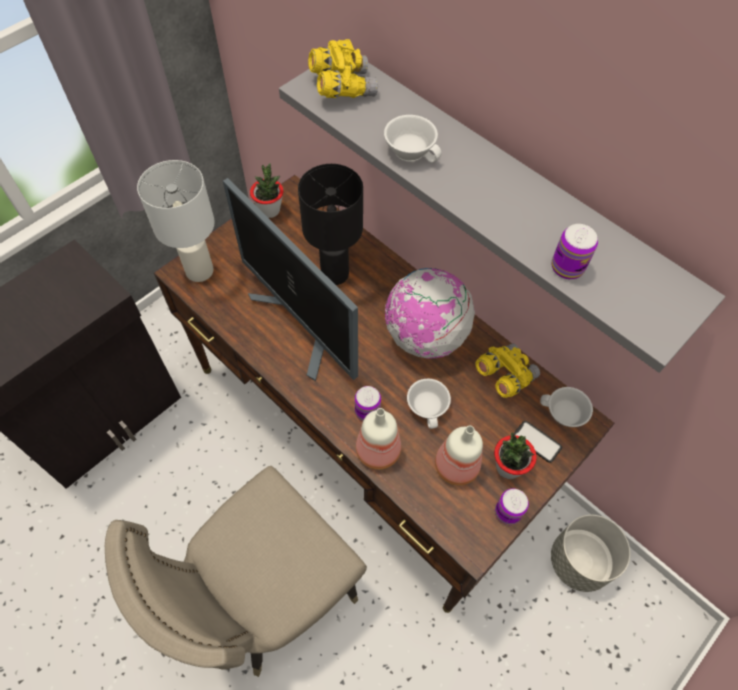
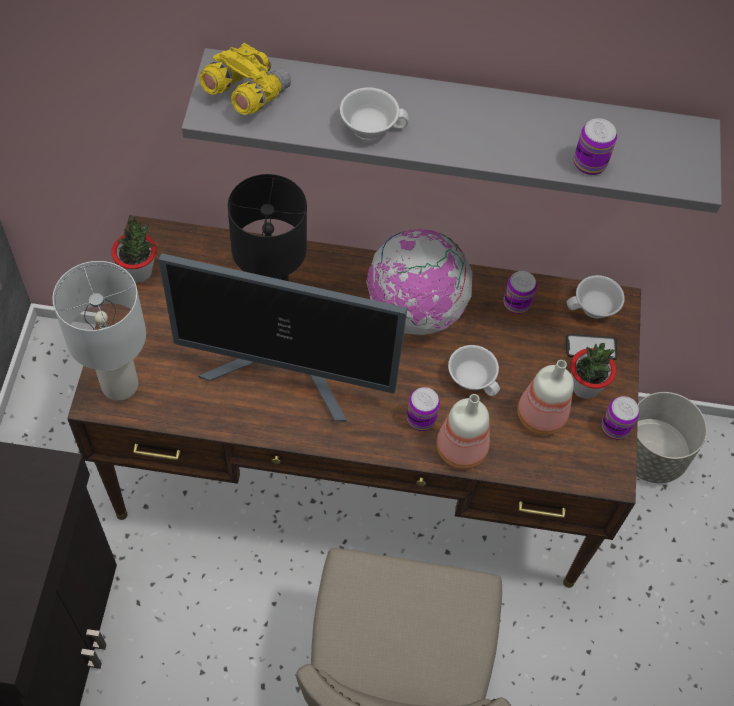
camera: 40 degrees left, 0 degrees up
yellow binoculars [476,343,540,398] -> can [503,271,537,314]

